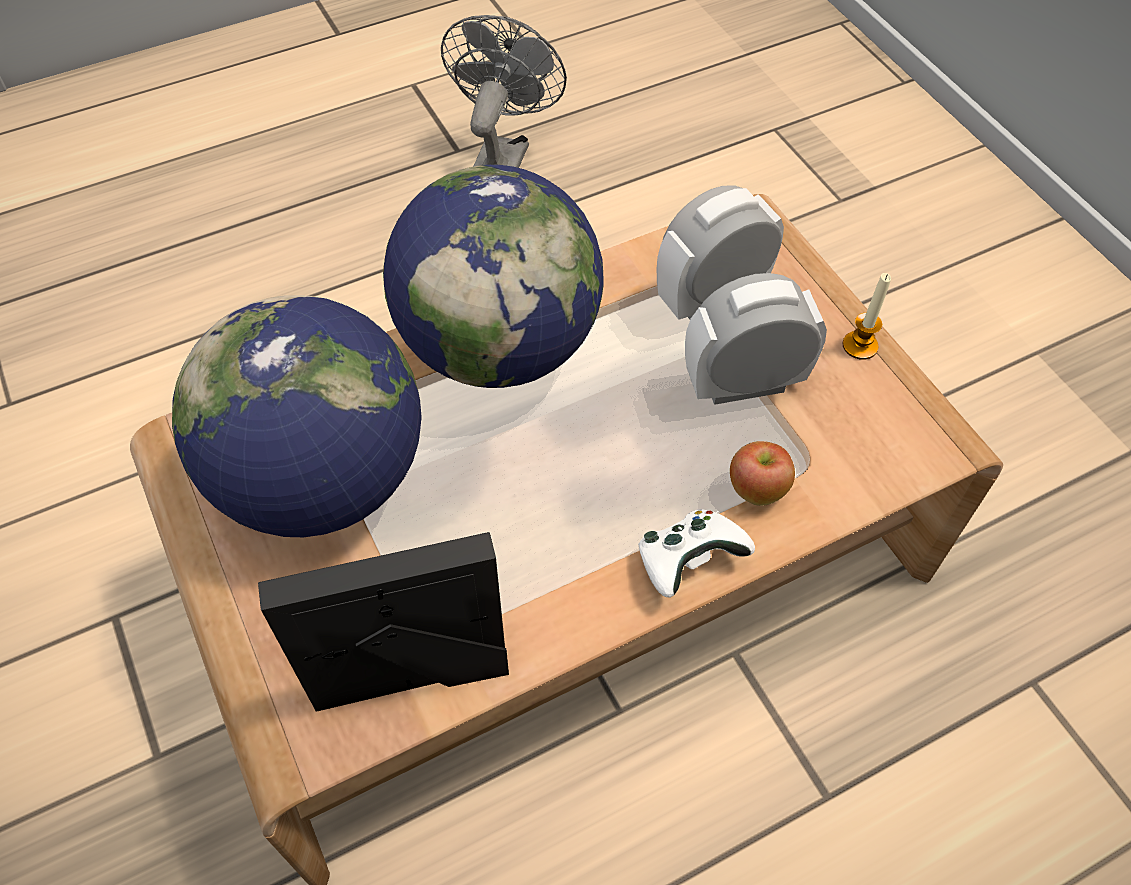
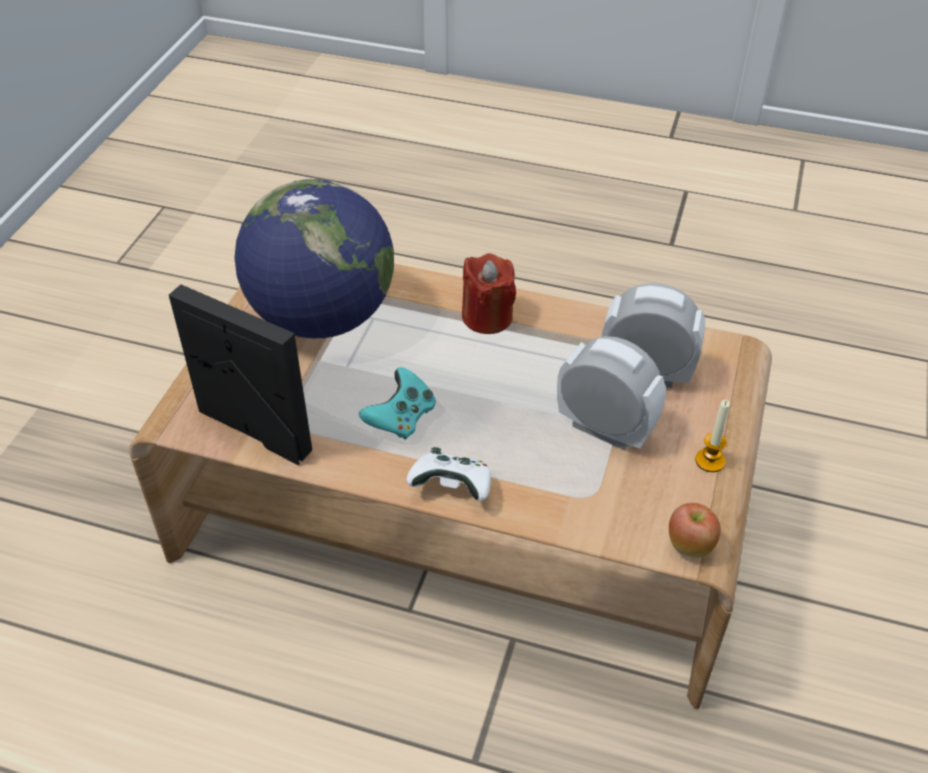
camera: 45 degrees right, 10 degrees down
globe [383,165,604,388] -> red candle [462,253,516,334]
grey fan [441,15,567,168] -> none
apple [730,441,795,506] -> apple moved to [669,503,721,558]
none -> turquoise game controller [359,367,436,440]

